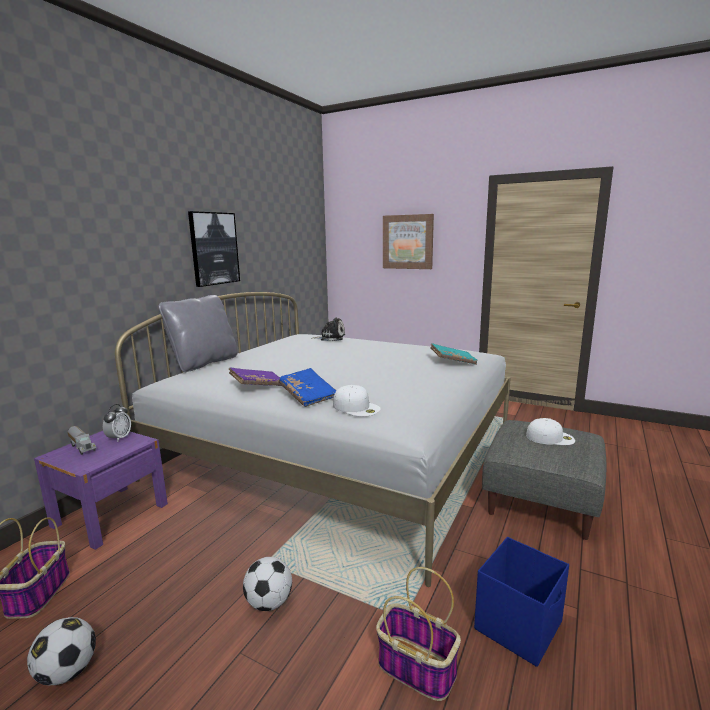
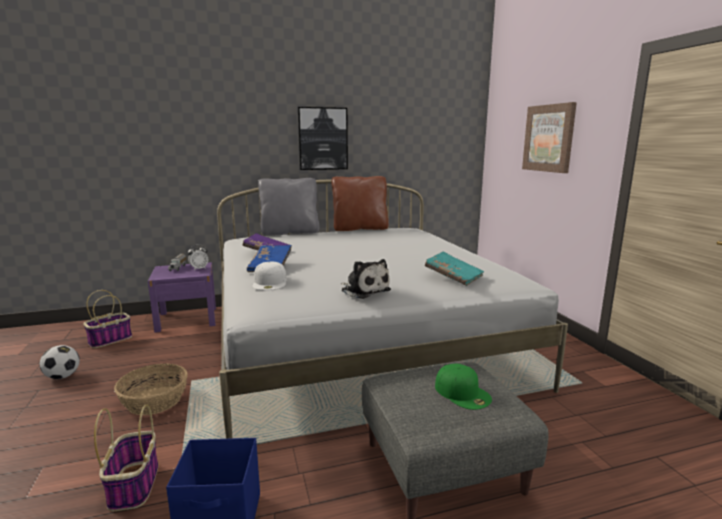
camera: 45 degrees right, 0 degrees up
football [243,557,292,611] -> basket [114,363,188,415]
plush toy [311,318,345,341] -> plush toy moved to [341,259,391,299]
white cap [526,418,575,445] -> green cap [435,363,492,410]
none -> brown pillow [331,176,389,231]

